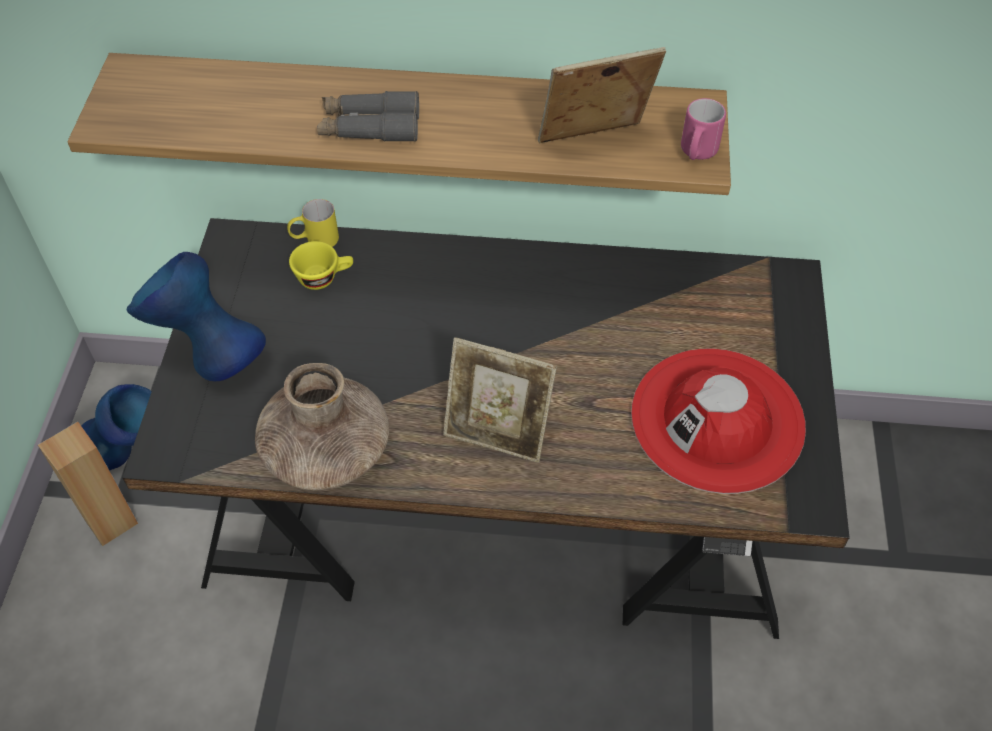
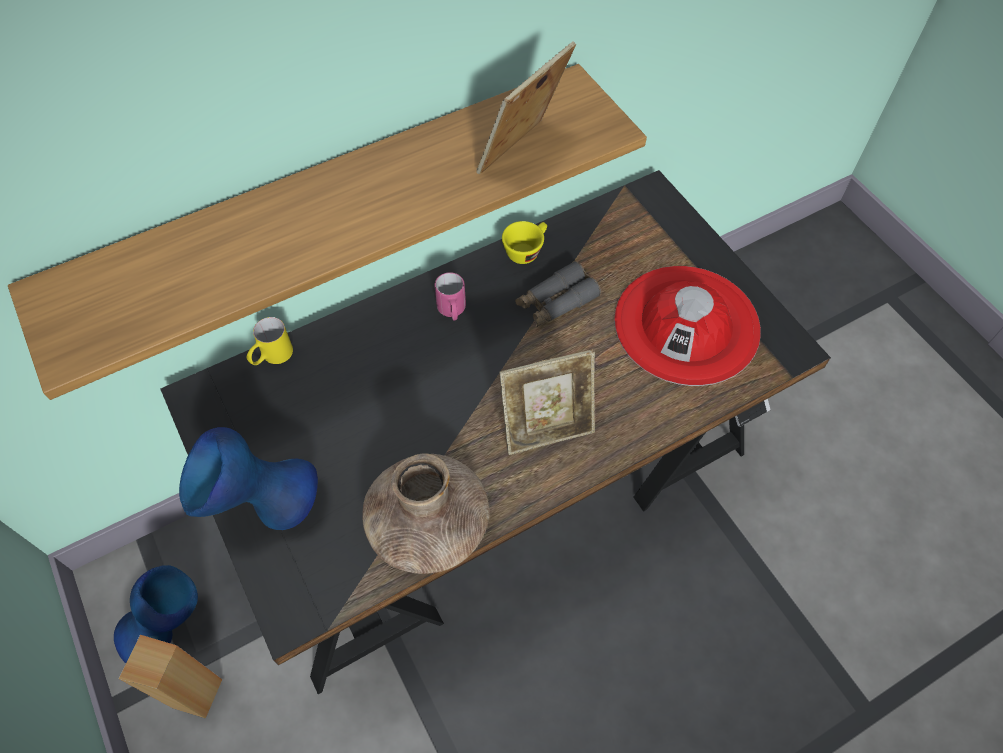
camera: 35 degrees left, 5 degrees up
yellow cup [289,241,353,290] -> yellow cup moved to [502,221,547,264]
grey binoculars [317,91,419,142] -> grey binoculars moved to [515,261,601,327]
pink mug [681,98,726,160] -> pink mug moved to [434,272,466,320]

